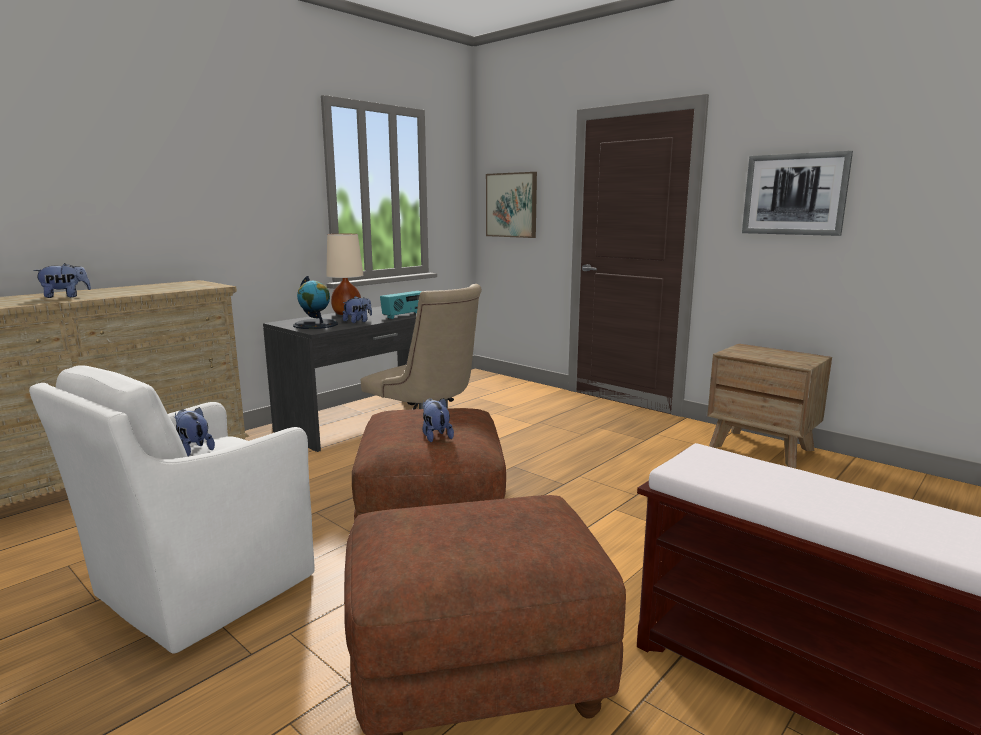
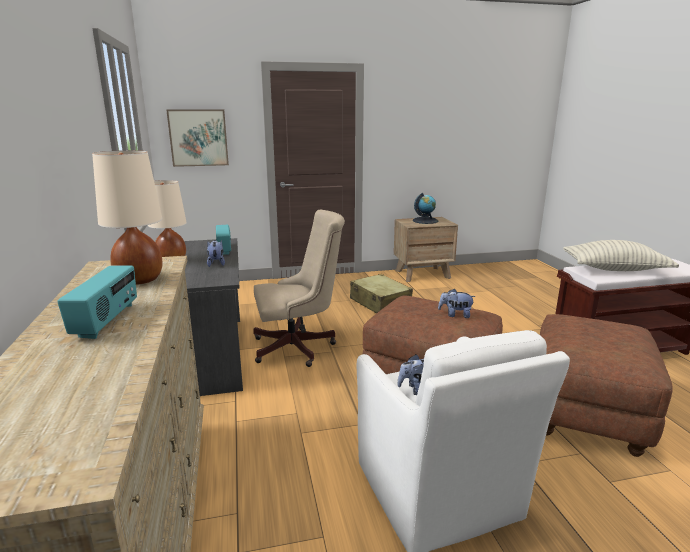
camera: 55 degrees left, 5 degrees up
plush toy [33,263,91,298] -> radio [57,266,137,339]
globe [293,276,338,329] -> globe moved to [413,193,438,224]
picture [742,151,853,236] -> none
none -> beige table lamp [92,150,162,285]
none -> beige suitcase [350,274,413,313]
none -> pillow [563,240,679,271]

